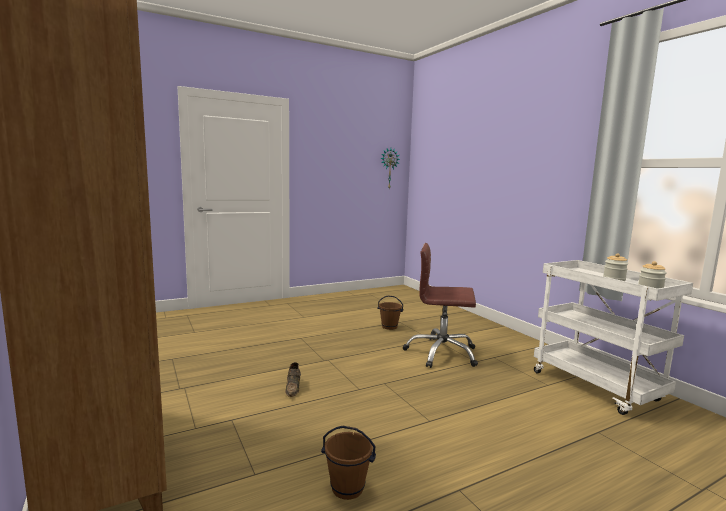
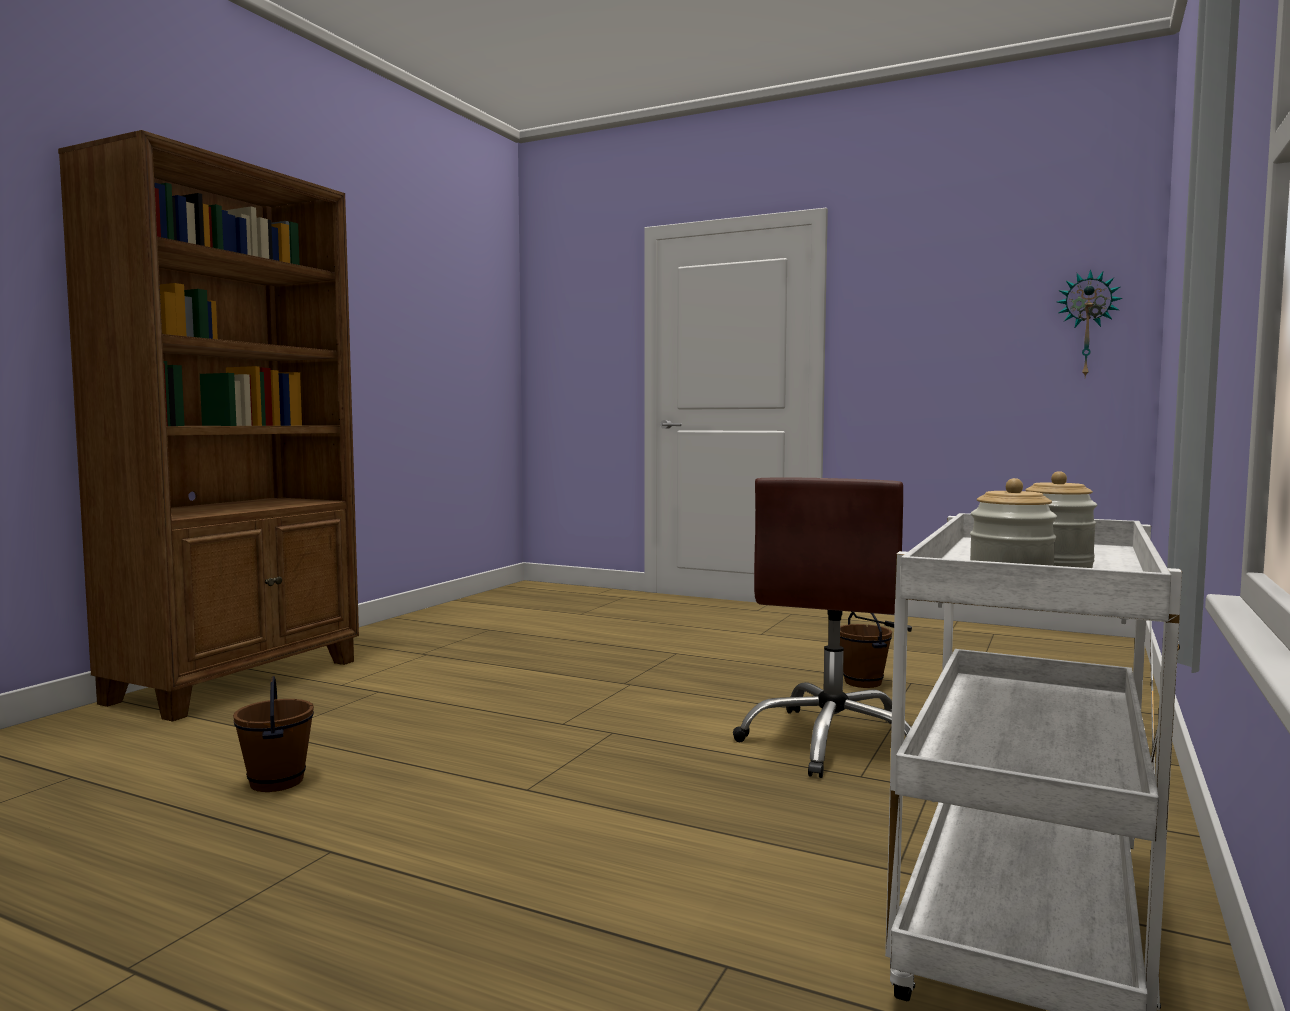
camera: 55 degrees right, 5 degrees down
brown shoe [285,362,301,397] -> none
brown office chair [403,243,478,368] -> brown office chair turned 135 degrees counterclockwise [733,478,912,778]

